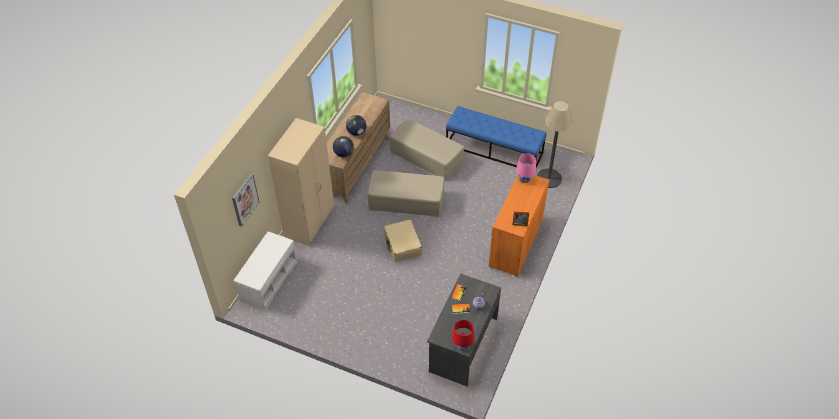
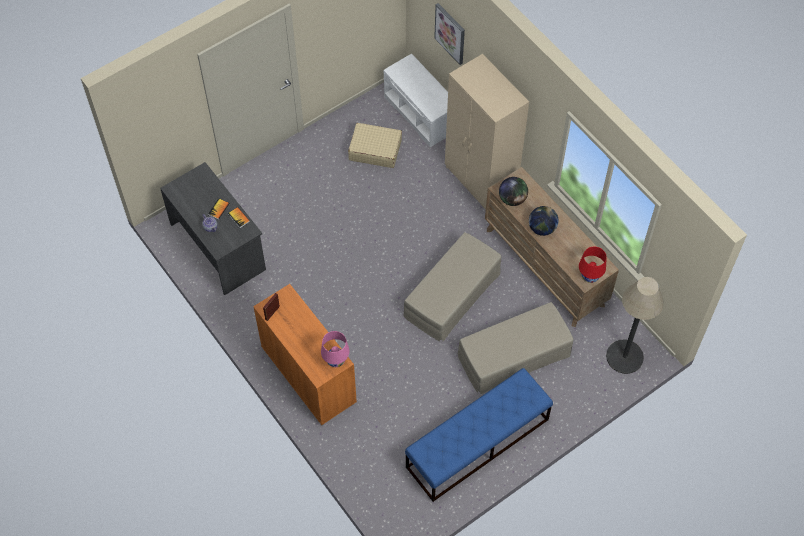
camera: 120 degrees right, 10 degrees up
beige suitcase [384,220,422,262] -> beige suitcase moved to [348,123,402,168]
red table lamp [452,320,475,351] -> red table lamp moved to [579,247,607,283]
floor lamp [537,101,573,188] -> floor lamp moved to [606,277,664,374]

